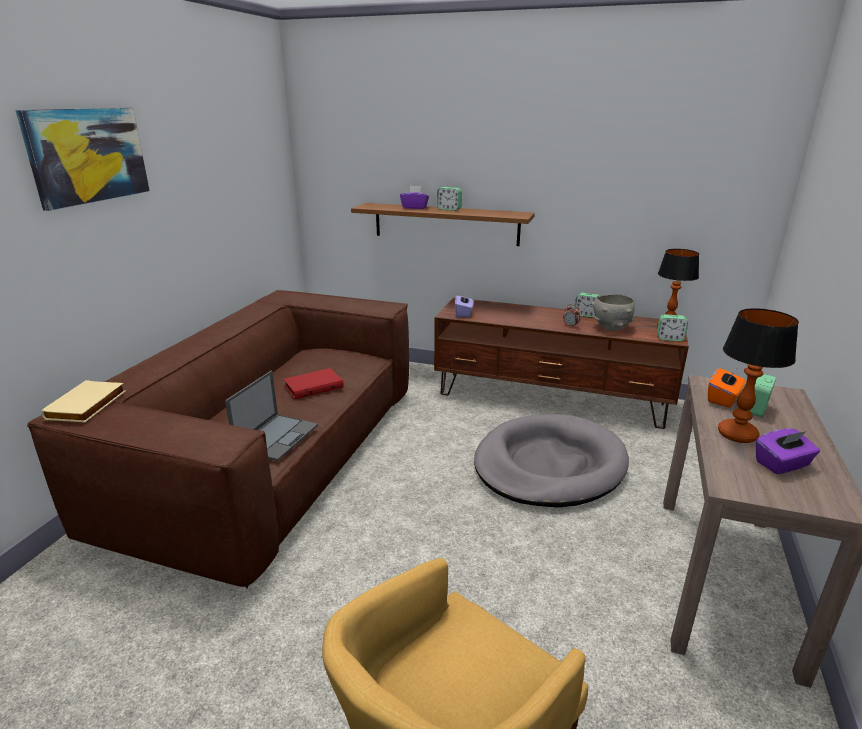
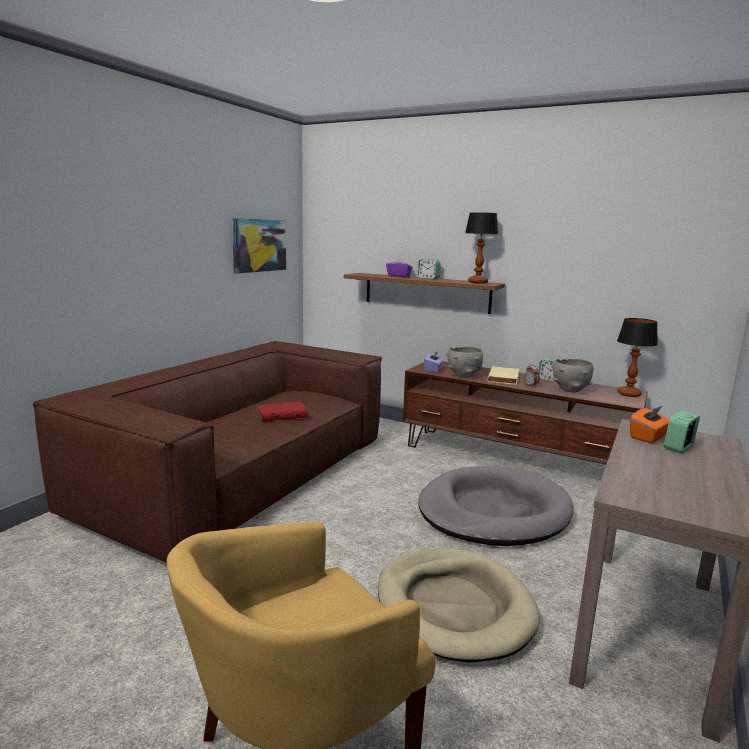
camera: 10 degrees right, 10 degrees down
picture [16,108,150,211] -> picture moved to [232,218,286,274]
beige book [41,380,126,423] -> beige book moved to [487,366,519,385]
laptop [225,371,318,461] -> none
alarm clock [657,314,688,341] -> none
table lamp [718,308,799,443] -> table lamp moved to [465,212,498,283]
purple tissue box [756,428,820,474] -> none
none -> beige dog bed [378,548,540,663]
none -> grey bowl [446,347,483,378]

